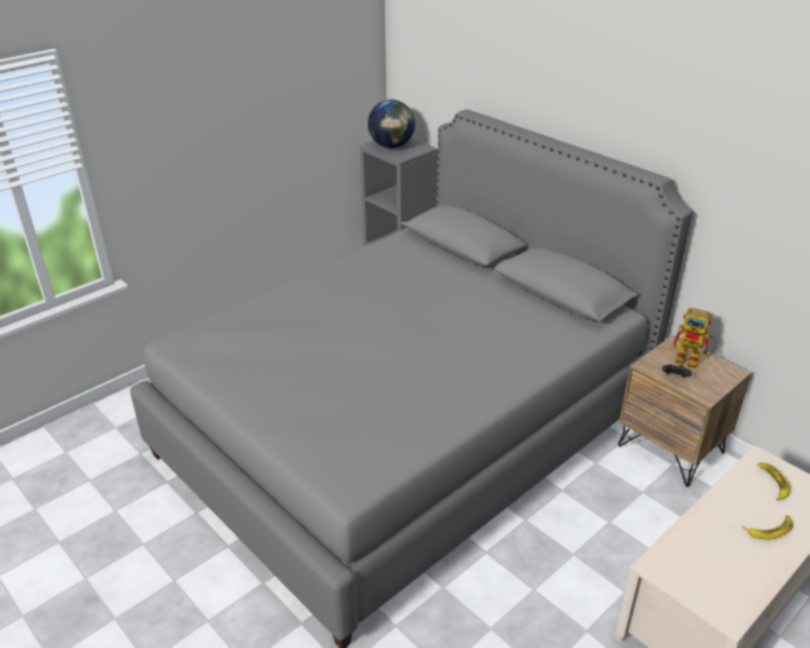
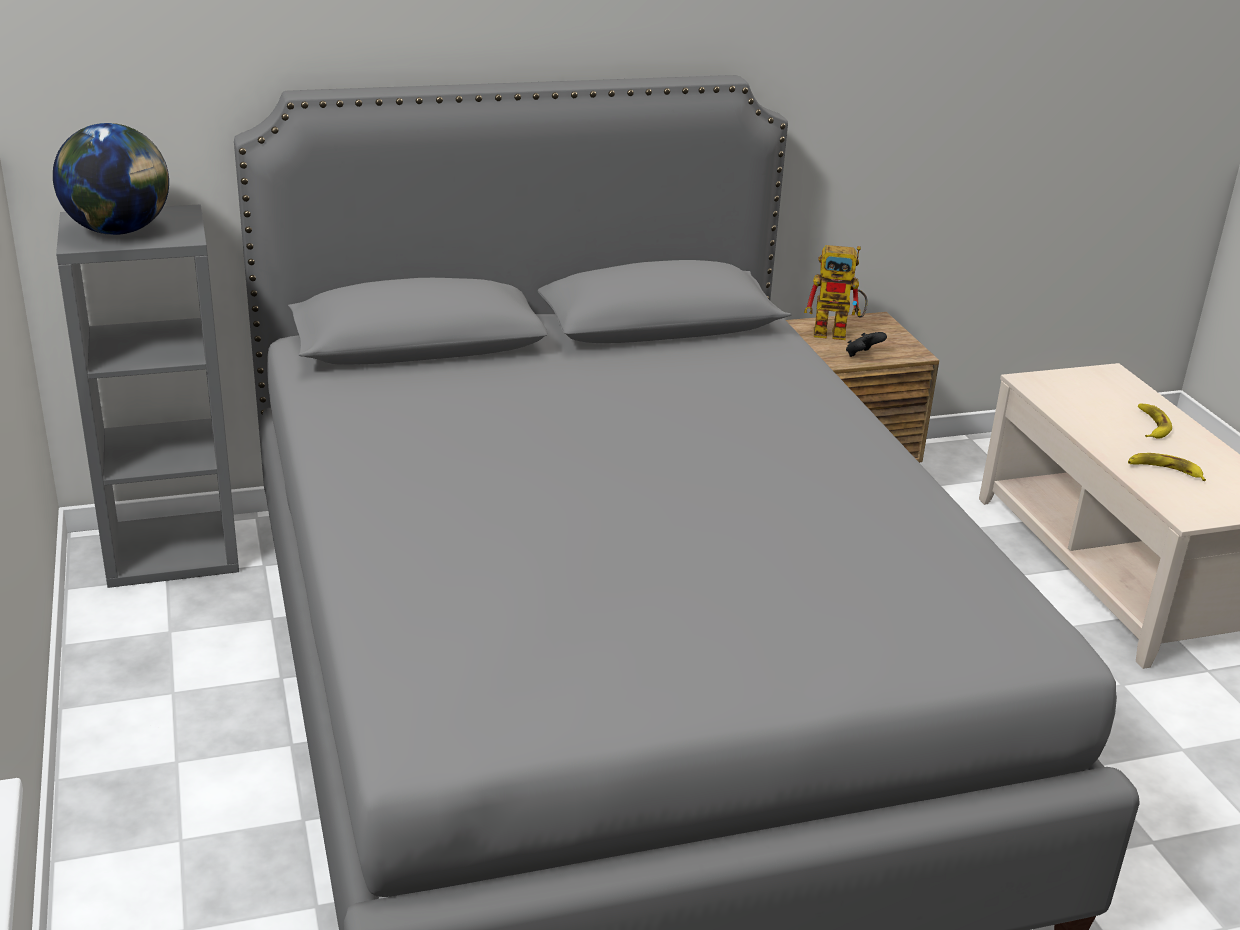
camera: 65 degrees left, 5 degrees down
toy robot [671,308,716,369] -> toy robot turned 45 degrees clockwise [804,245,868,340]
banana [757,463,790,501] -> banana moved to [1128,453,1206,481]

